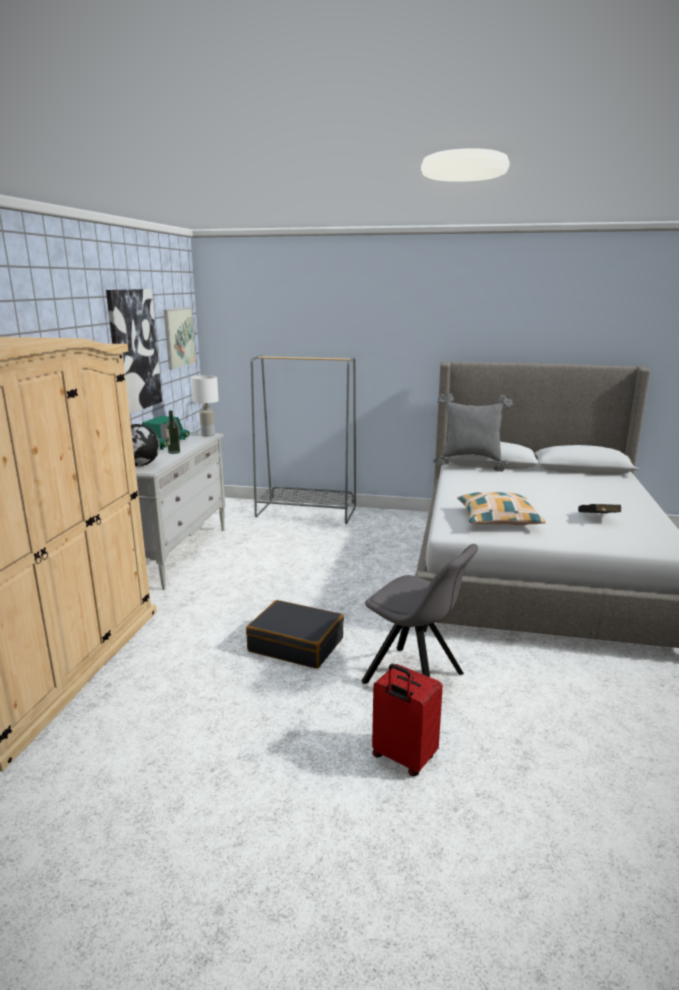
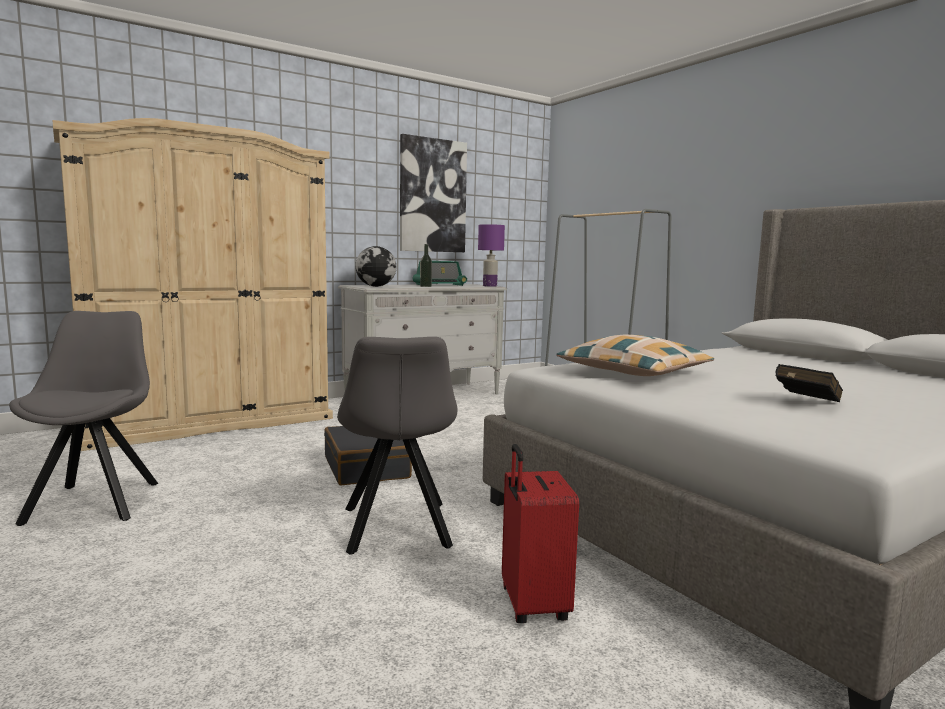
camera: 45 degrees right, 10 degrees down
picture [164,307,196,370] -> none
white table lamp [191,375,219,437] -> purple table lamp [478,224,505,287]
red suitcase [372,664,443,776] -> red suitcase moved to [502,444,579,623]
grey pillow [433,393,514,472] -> none
none -> grey chair [9,311,158,526]

